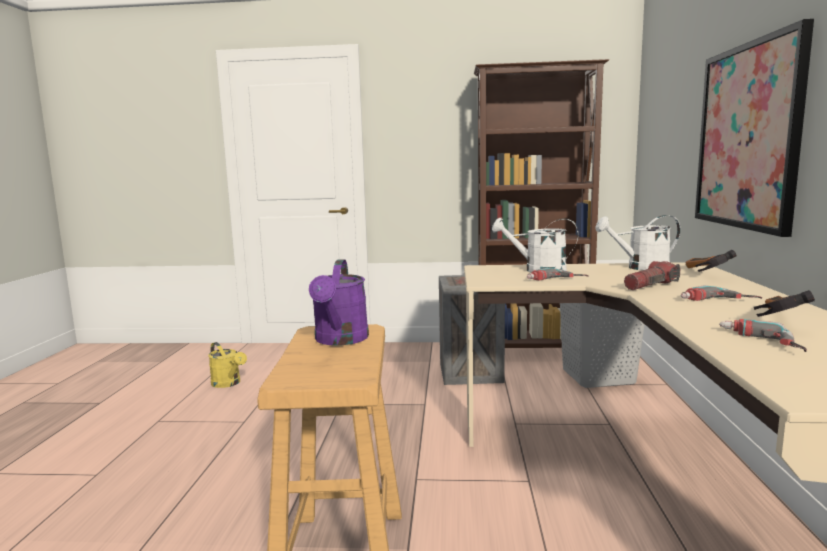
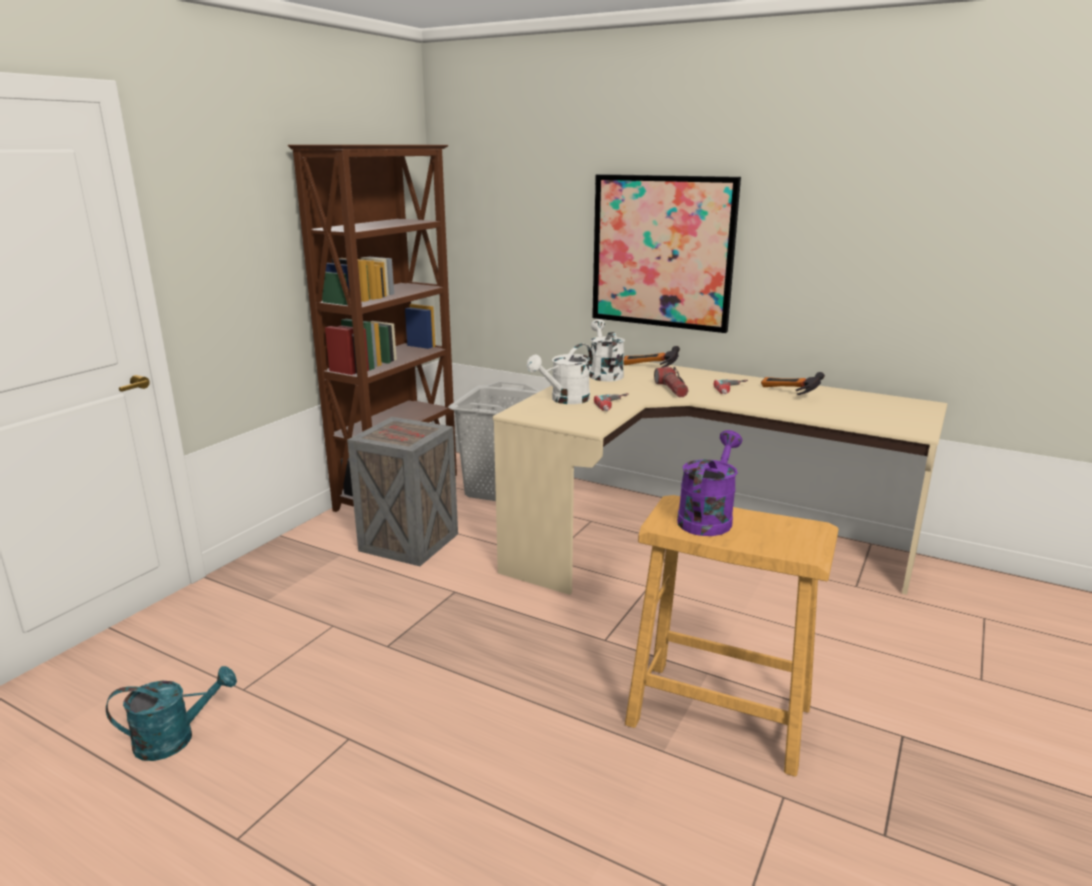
camera: 65 degrees left, 10 degrees up
yellow watering can [208,342,247,388] -> turquoise watering can [106,666,237,761]
purple watering can [309,259,369,346] -> purple watering can turned 90 degrees counterclockwise [677,430,742,536]
white watering can [595,215,680,270] -> white watering can turned 150 degrees clockwise [589,319,625,382]
power drill [719,319,807,352] -> none

